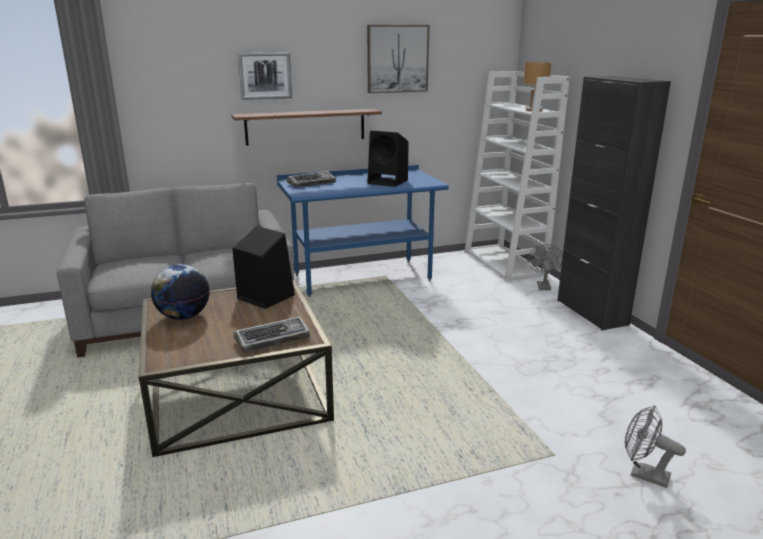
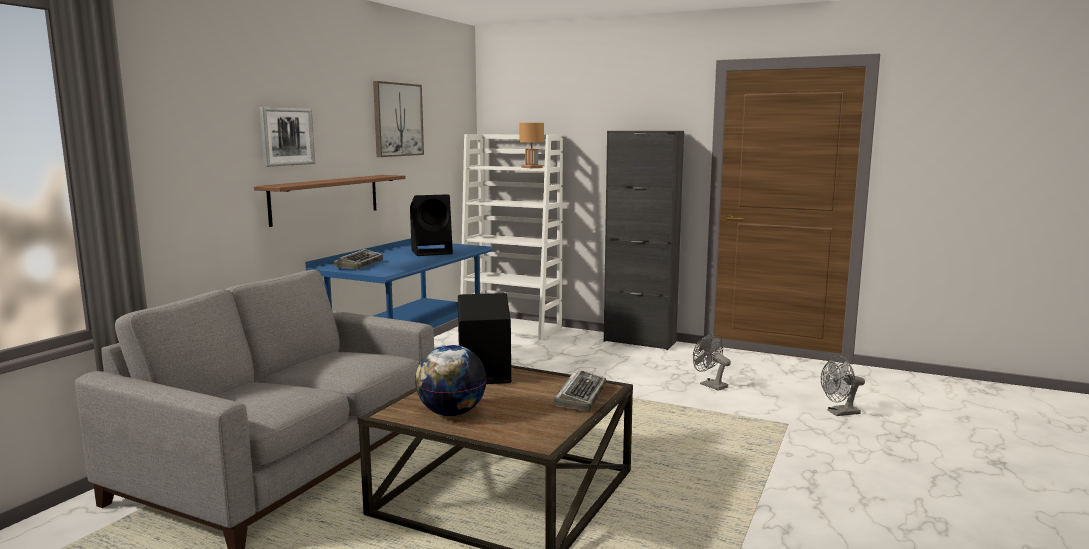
camera: 45 degrees left, 10 degrees down
grey fan [528,244,563,290] -> grey fan moved to [693,333,731,391]

